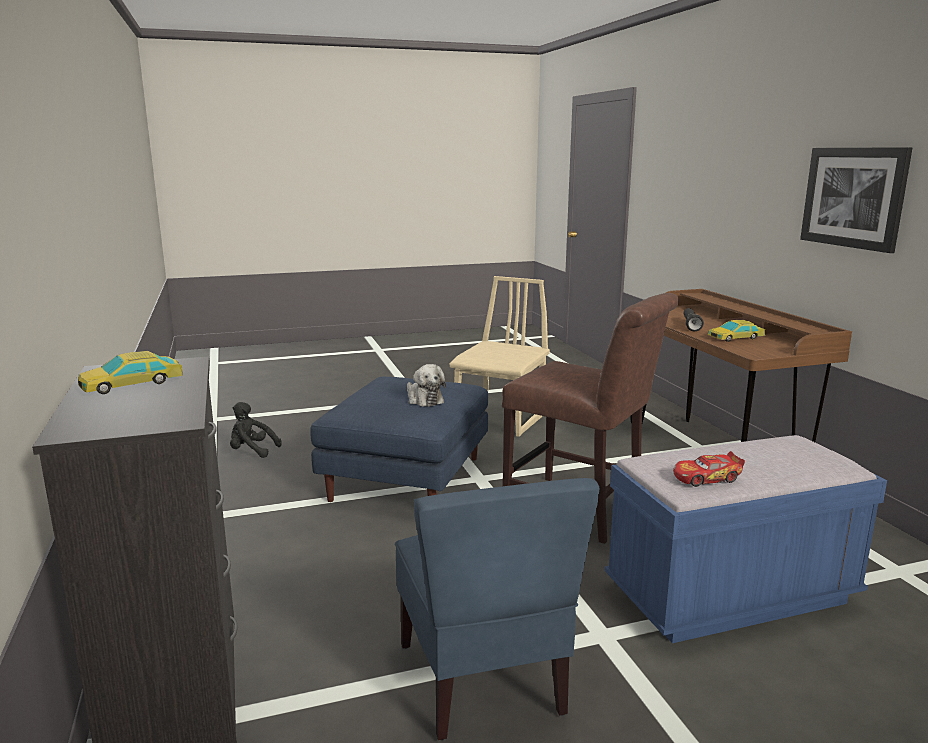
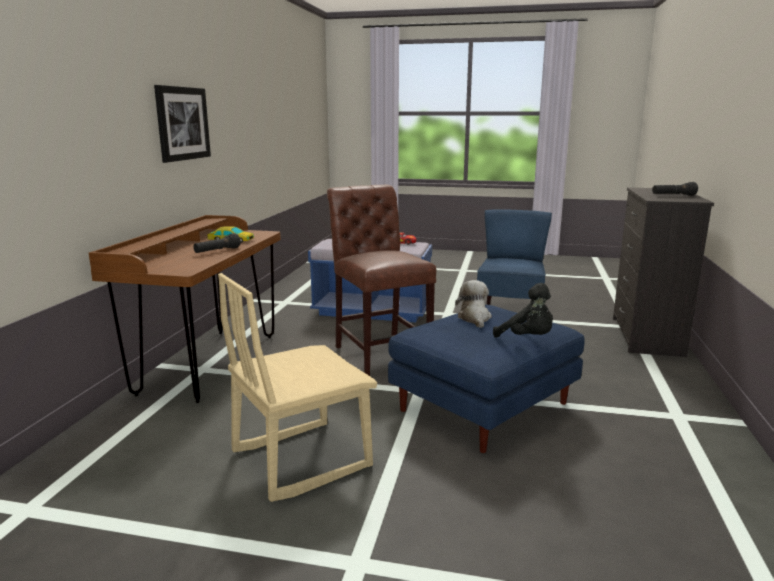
camera: 150 degrees left, 0 degrees up
toy car [78,351,183,394] -> black flashlight [652,182,698,196]
black plush toy [230,402,282,458] -> black plush toy moved to [493,283,553,338]

